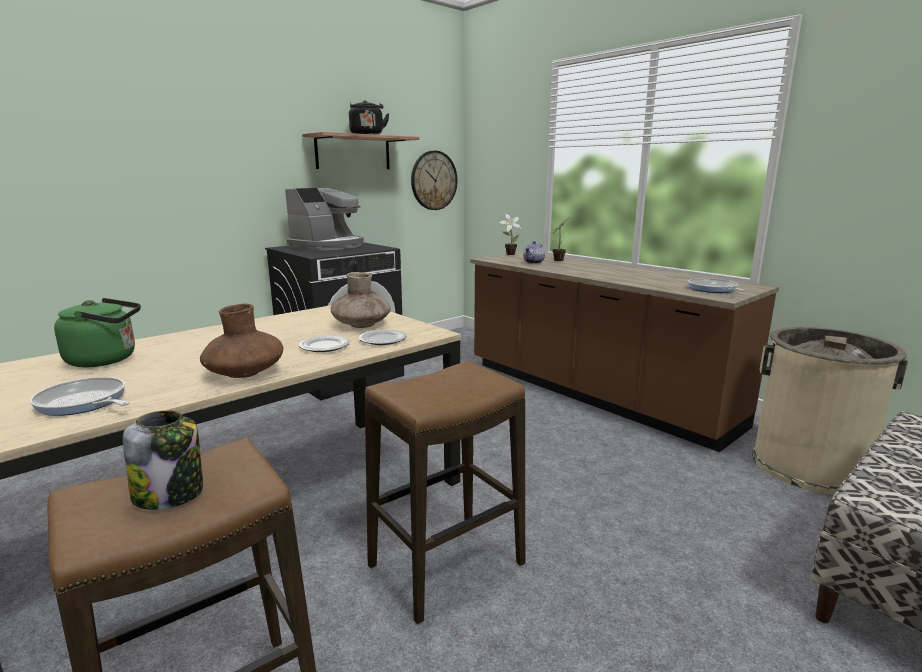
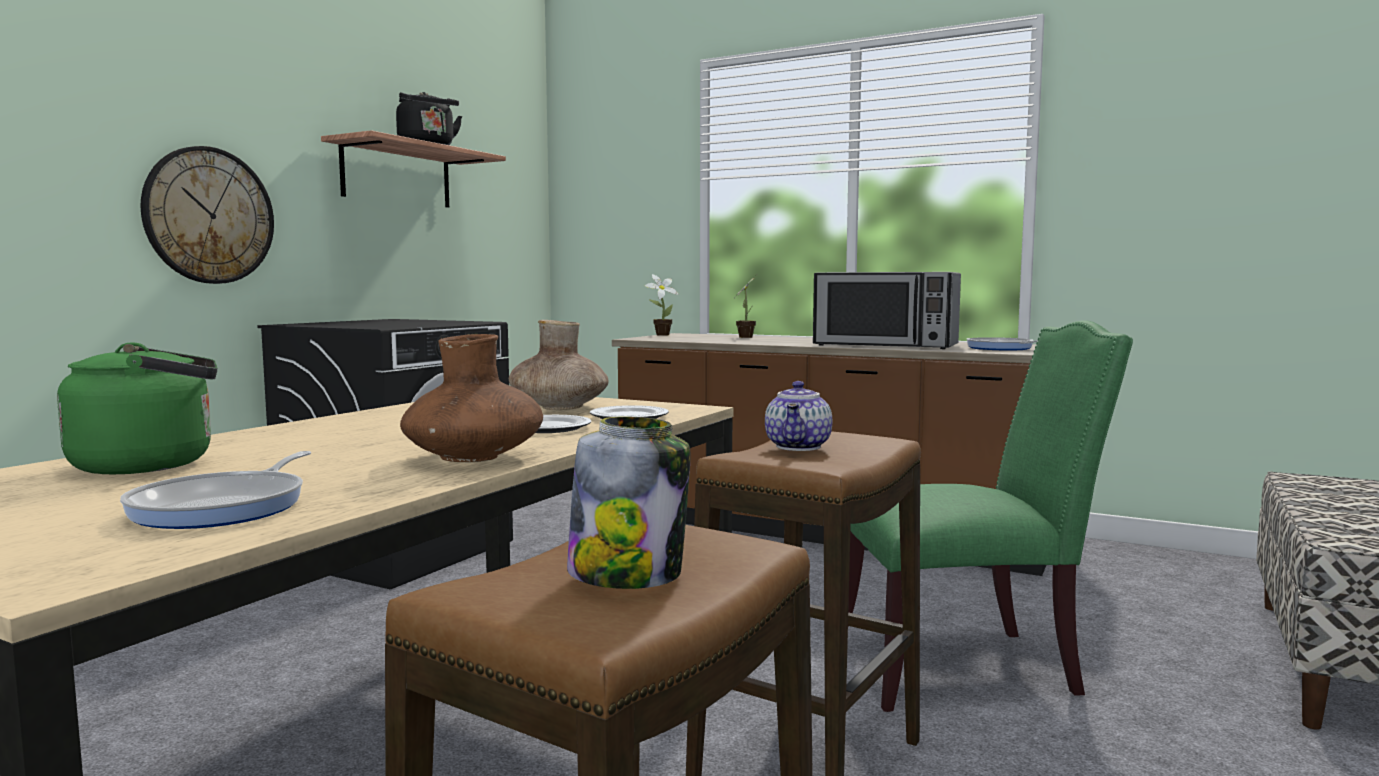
camera: 20 degrees left, 10 degrees down
frying pan [30,377,129,416] -> frying pan turned 90 degrees counterclockwise [120,451,311,529]
coffee machine [285,188,364,250] -> none
wall clock [411,151,458,210] -> wall clock moved to [140,146,274,284]
teapot [523,241,545,264] -> teapot moved to [765,381,832,451]
beige trash can [752,327,908,494] -> none
none -> microwave [813,272,961,349]
none -> green chair [848,320,1133,712]

